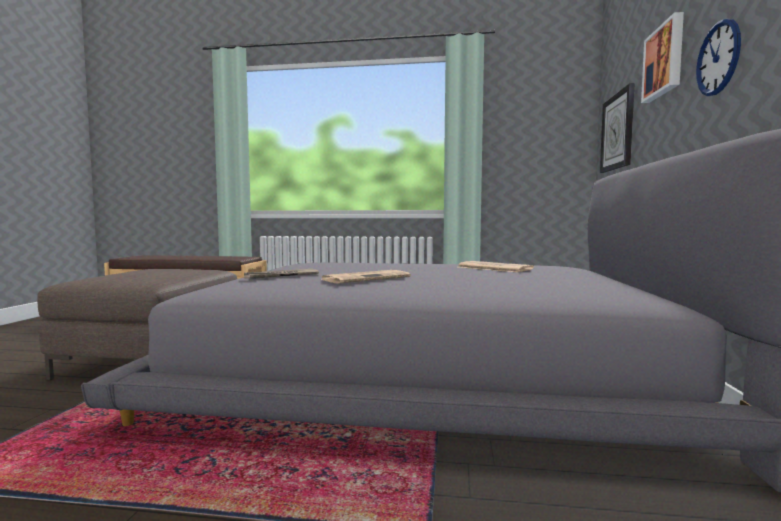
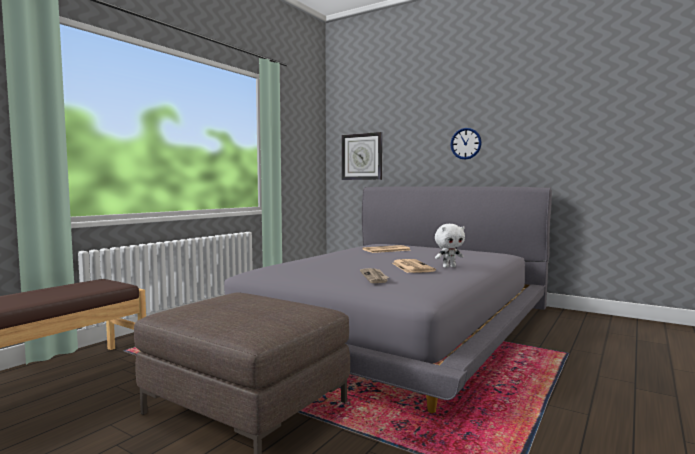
camera: 65 degrees left, 0 degrees up
picture [641,12,684,103] -> none
none -> white plush toy [435,224,465,268]

